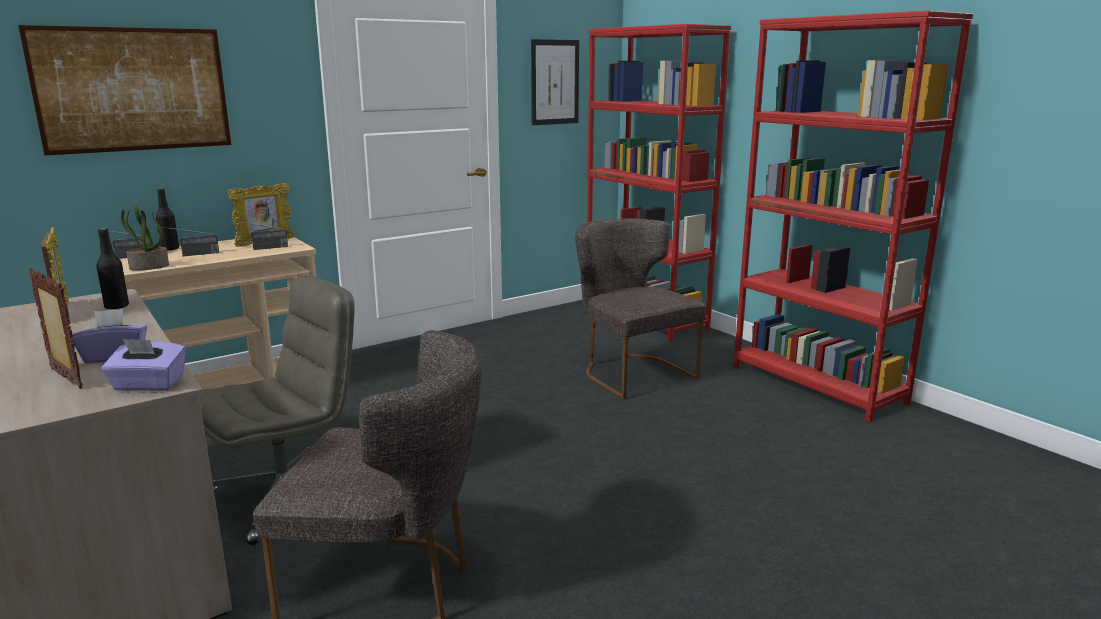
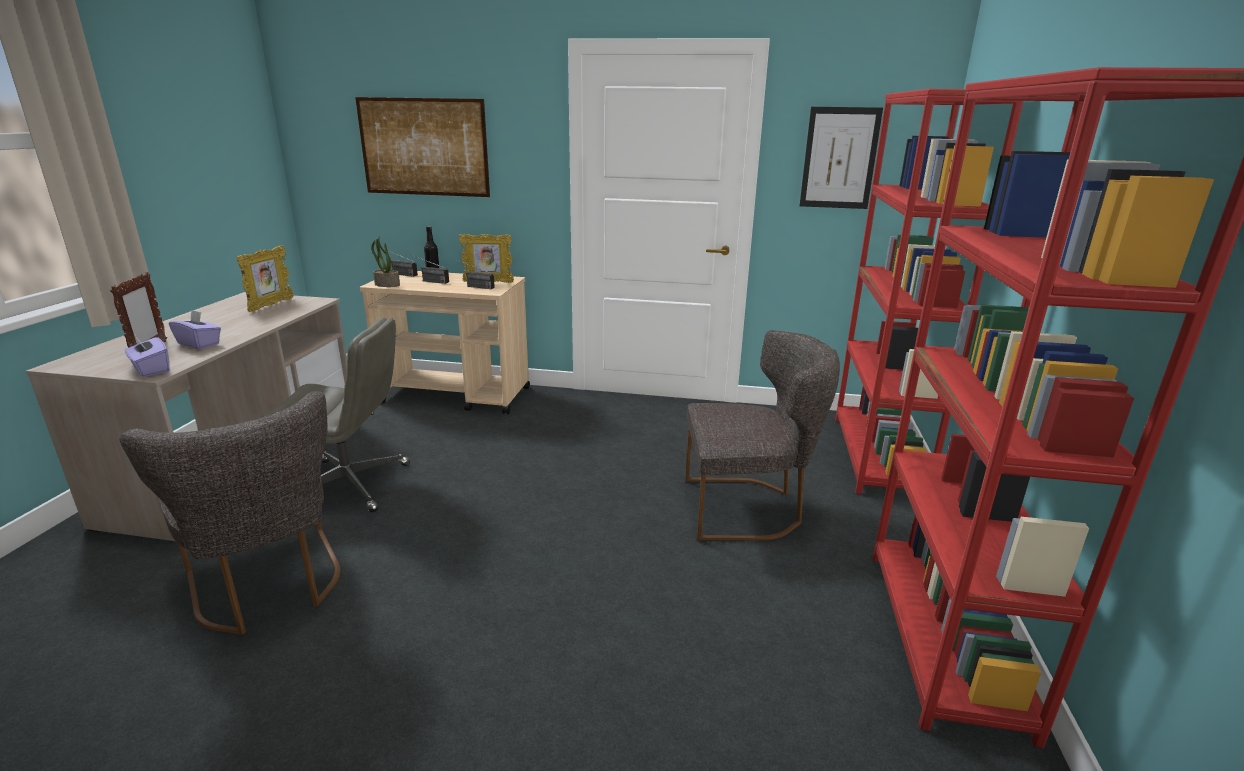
camera: 45 degrees right, 5 degrees up
black bottle [96,228,129,309] -> none
grey chair [575,218,707,400] -> grey chair turned 75 degrees clockwise [685,330,840,541]

